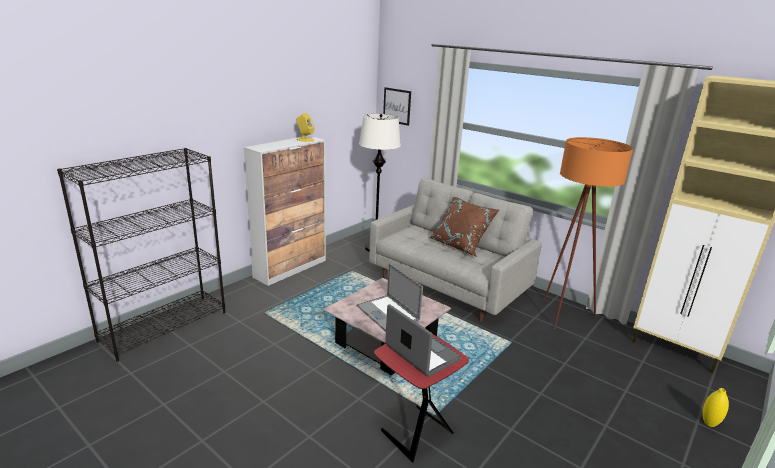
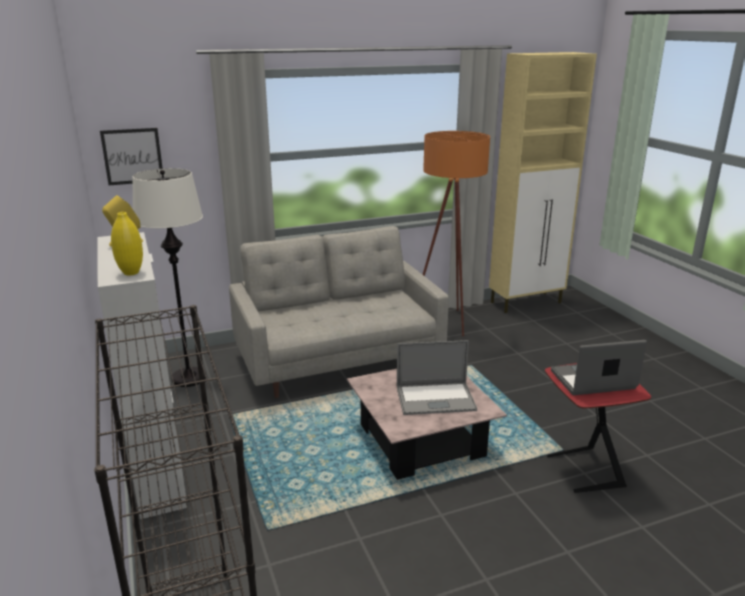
camera: 60 degrees left, 0 degrees up
brown pillow [429,197,500,257] -> none
yellow vase [702,388,729,427] -> yellow vase moved to [111,212,143,275]

